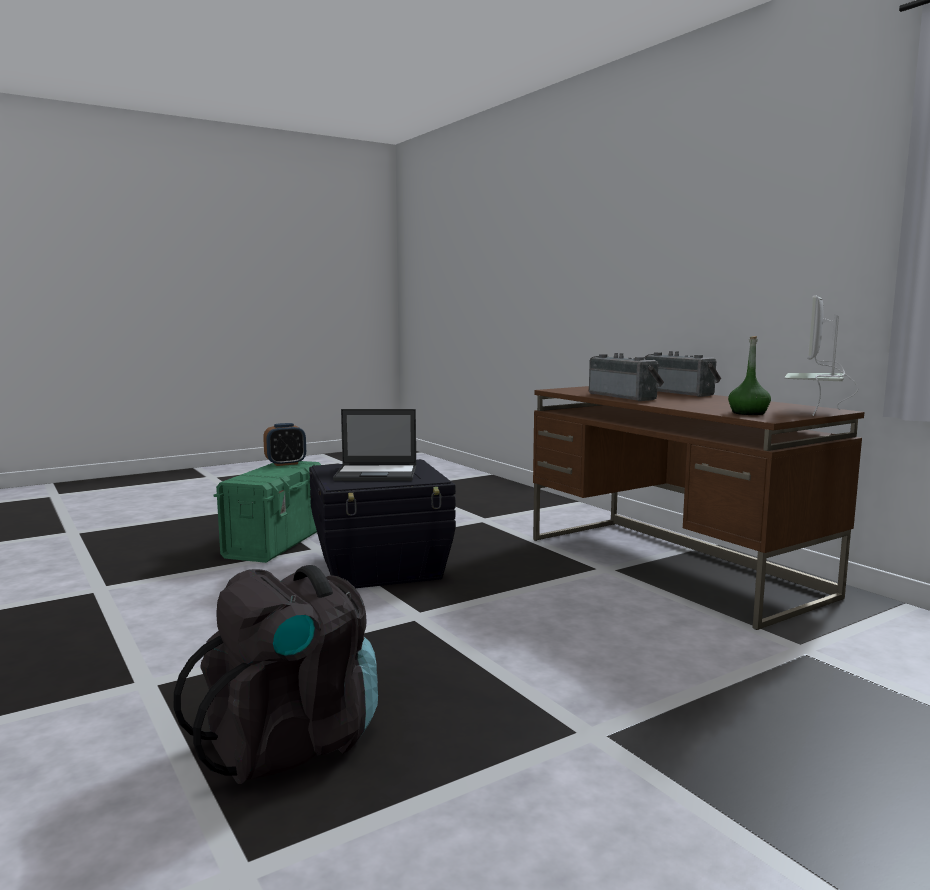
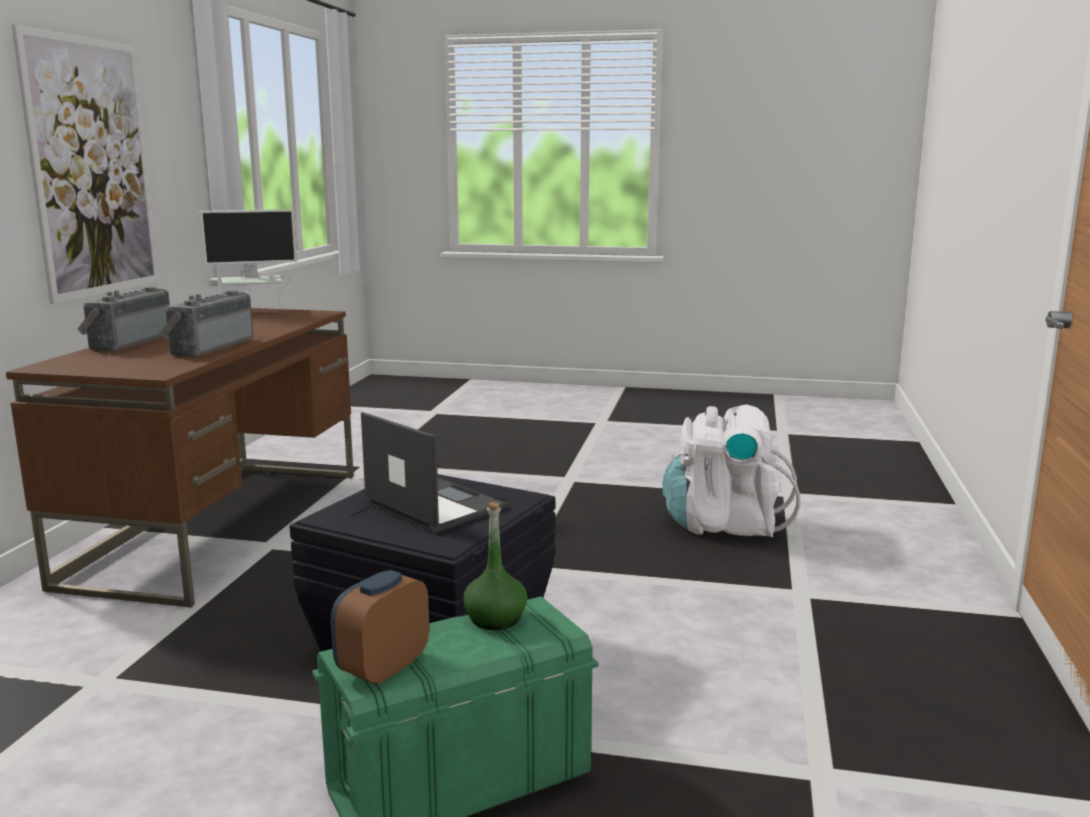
camera: 135 degrees left, 5 degrees up
black backpack [174,565,378,784] -> white backpack [662,404,800,537]
alarm clock [263,423,306,466] -> alarm clock turned 75 degrees counterclockwise [331,570,429,685]
green bottle [728,336,771,415] -> green bottle moved to [463,502,528,630]
none -> picture [11,24,160,304]

